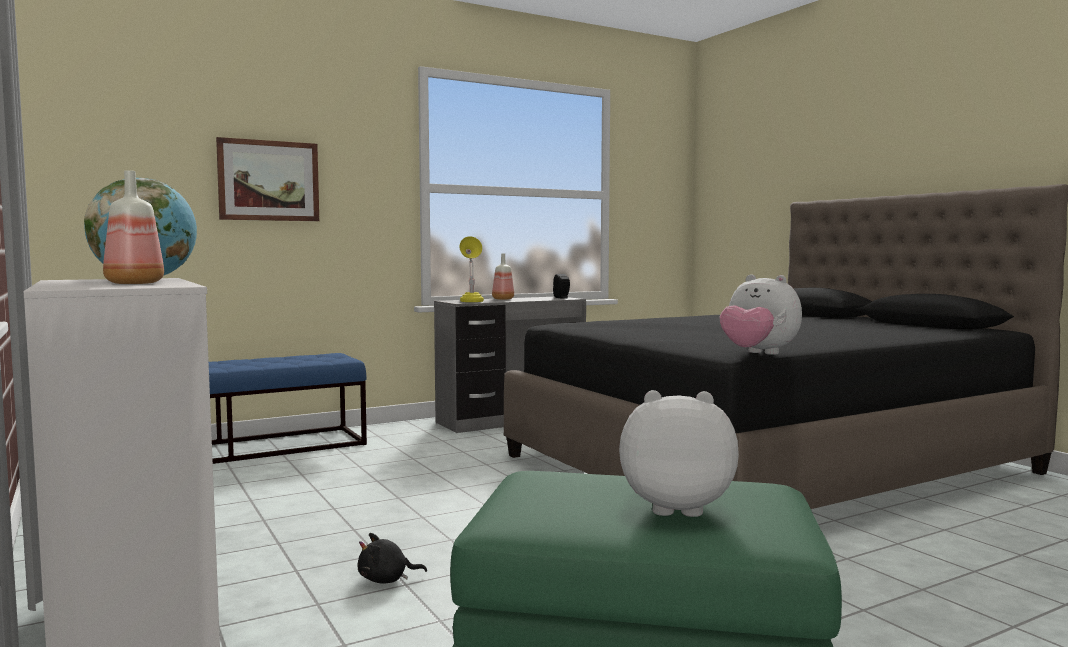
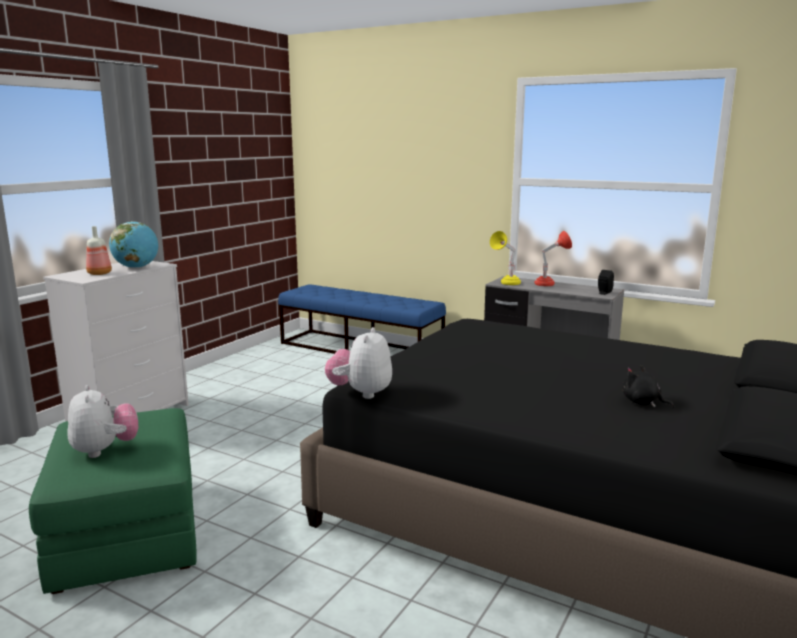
camera: 60 degrees right, 10 degrees up
picture [216,137,319,221] -> none
black plush toy [358,533,427,584] -> black plush toy moved to [622,365,674,408]
bottle [492,253,514,300] -> red table lamp [534,231,572,286]

